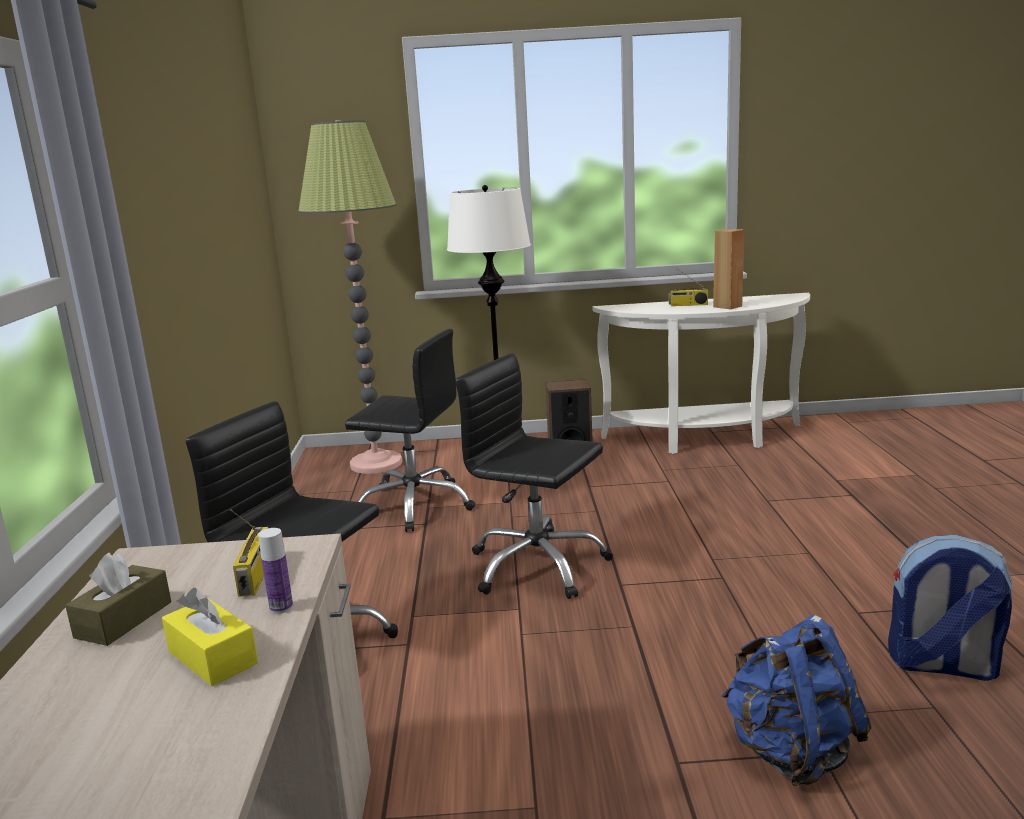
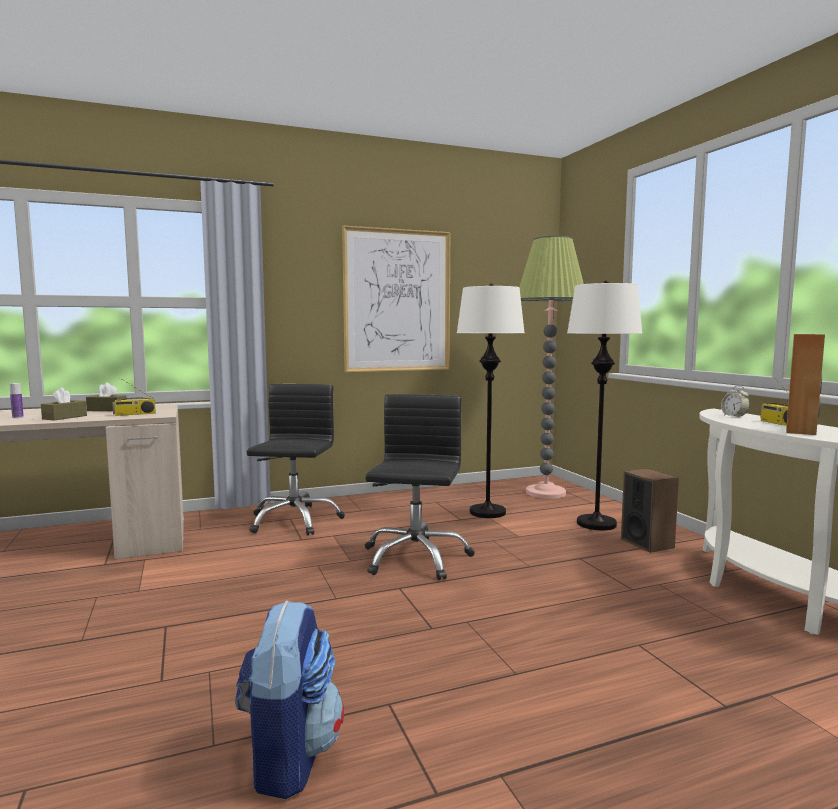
camera: 70 degrees right, 10 degrees down
yellow tissue box [162,588,258,686] -> brown tissue box [41,388,87,421]
bottle [258,528,293,614] -> bottle moved to [10,383,24,418]
black office chair [345,329,475,532] -> white floor lamp [457,283,525,518]
blue backpack [722,615,872,786] -> none
none -> picture [342,226,450,372]
none -> alarm clock [721,386,750,418]

